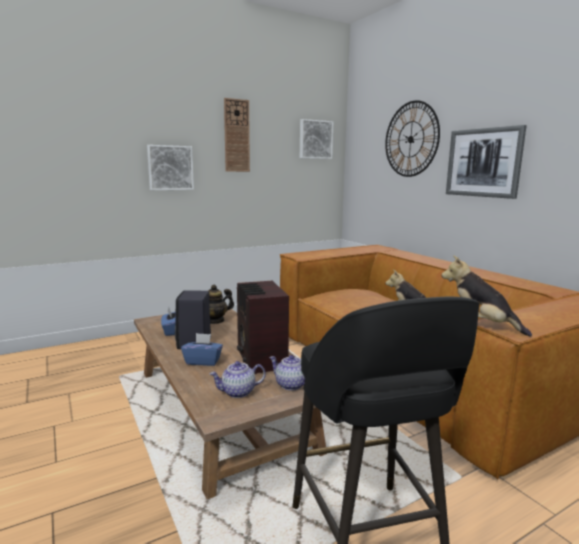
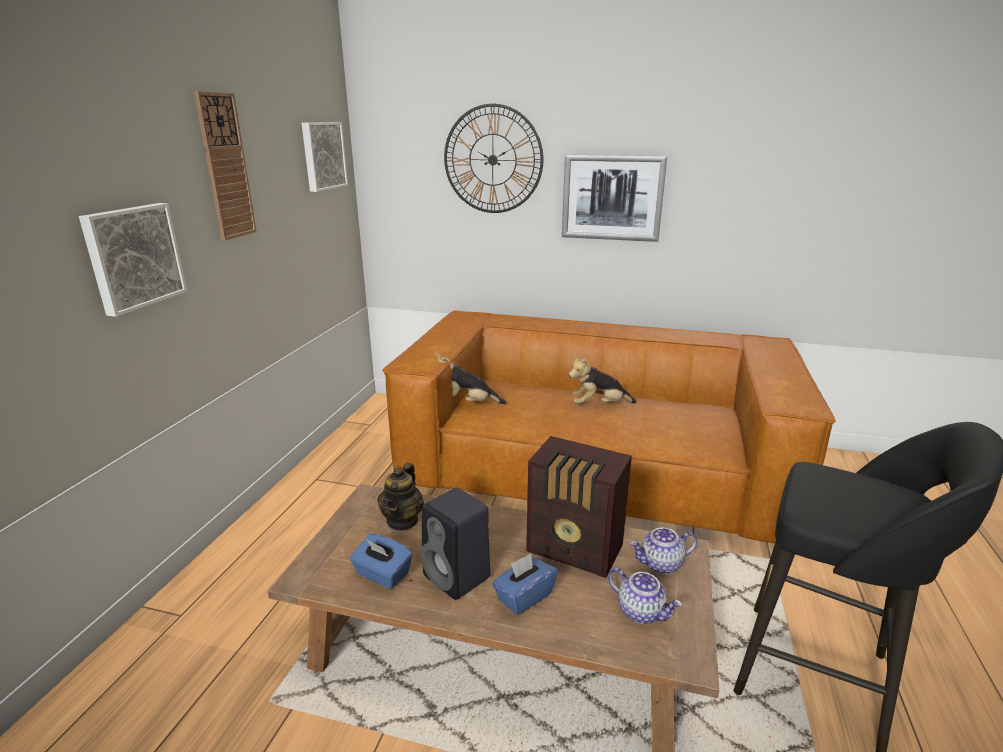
camera: 45 degrees left, 10 degrees up
teapot [209,361,266,398] -> teapot turned 75 degrees counterclockwise [608,568,682,624]
plush toy [441,255,532,336] -> plush toy moved to [435,353,506,404]

